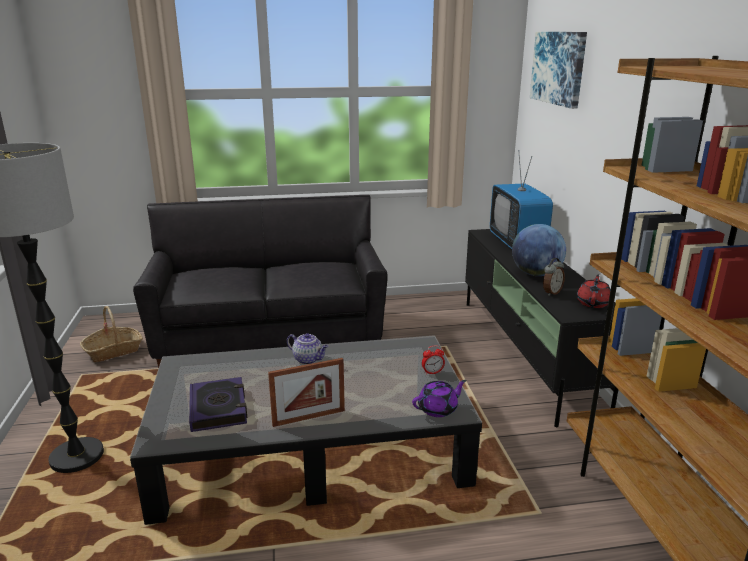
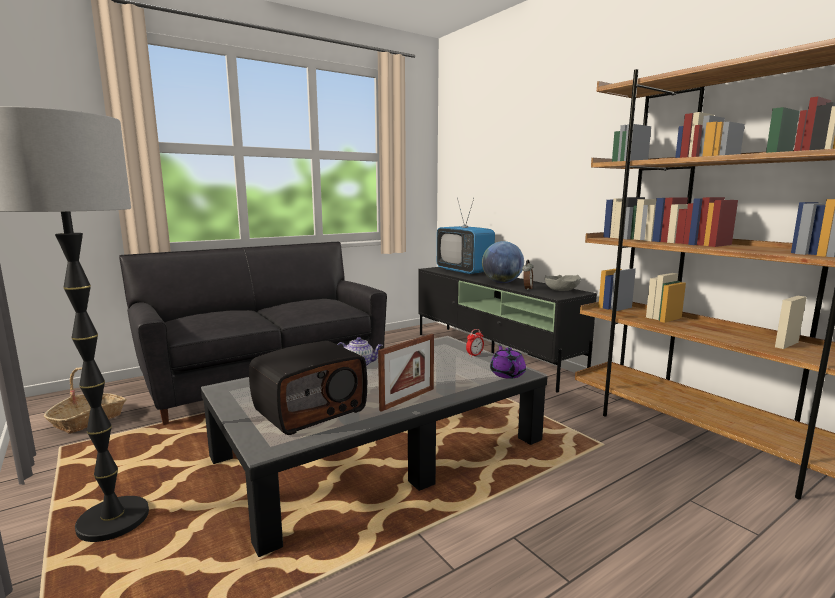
camera: 25 degrees left, 10 degrees down
book [189,377,247,432] -> radio [249,341,367,435]
purple teapot [412,380,467,417] -> purple teapot turned 45 degrees counterclockwise [490,344,526,379]
picture [530,32,587,109] -> none
red teapot [577,275,611,308] -> grey bowl [545,275,581,291]

